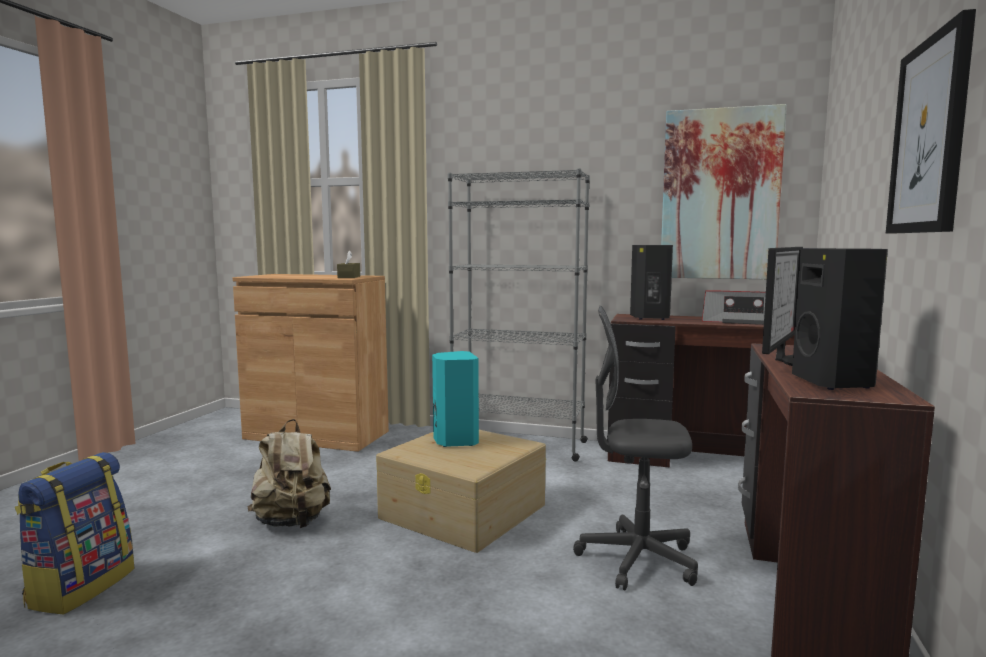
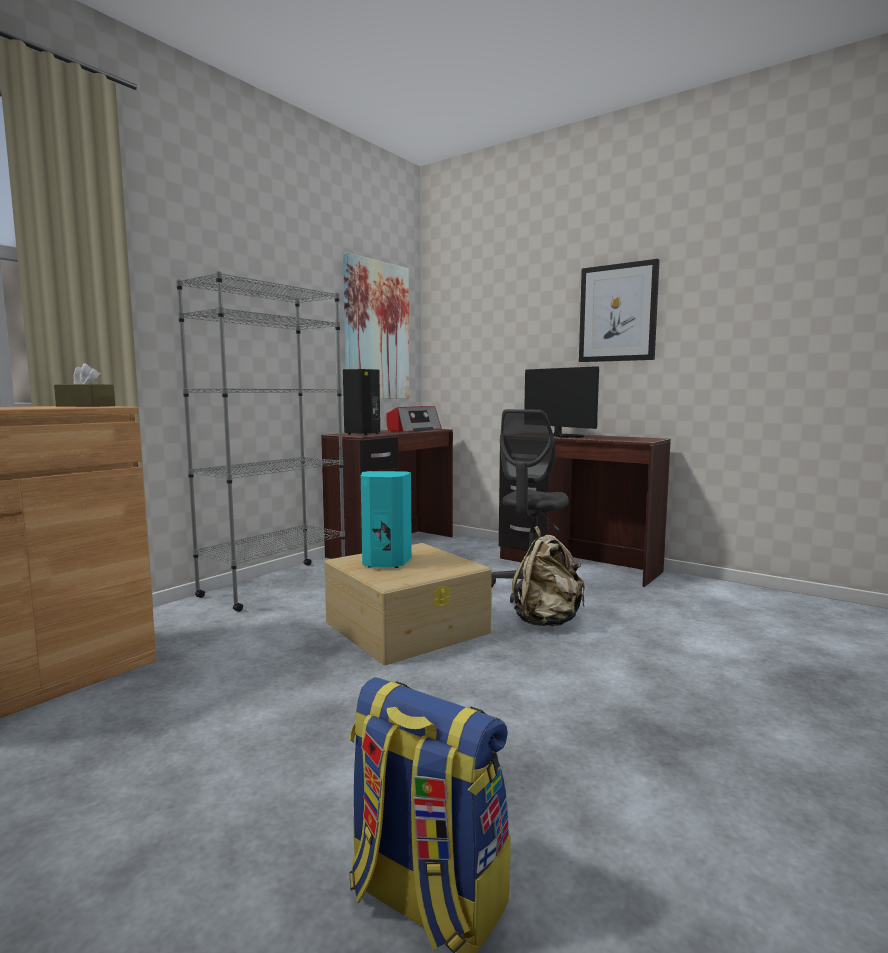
camera: 70 degrees left, 0 degrees up
beige backpack [247,419,331,528] -> beige backpack moved to [512,526,585,627]
black speaker [792,248,888,390] -> none

